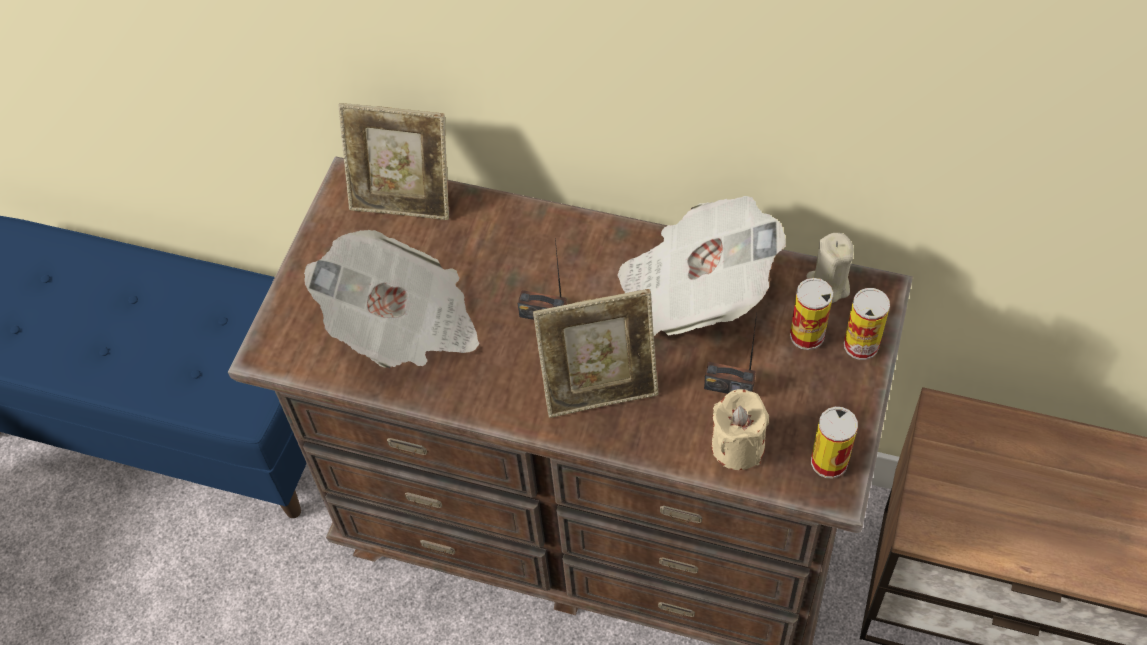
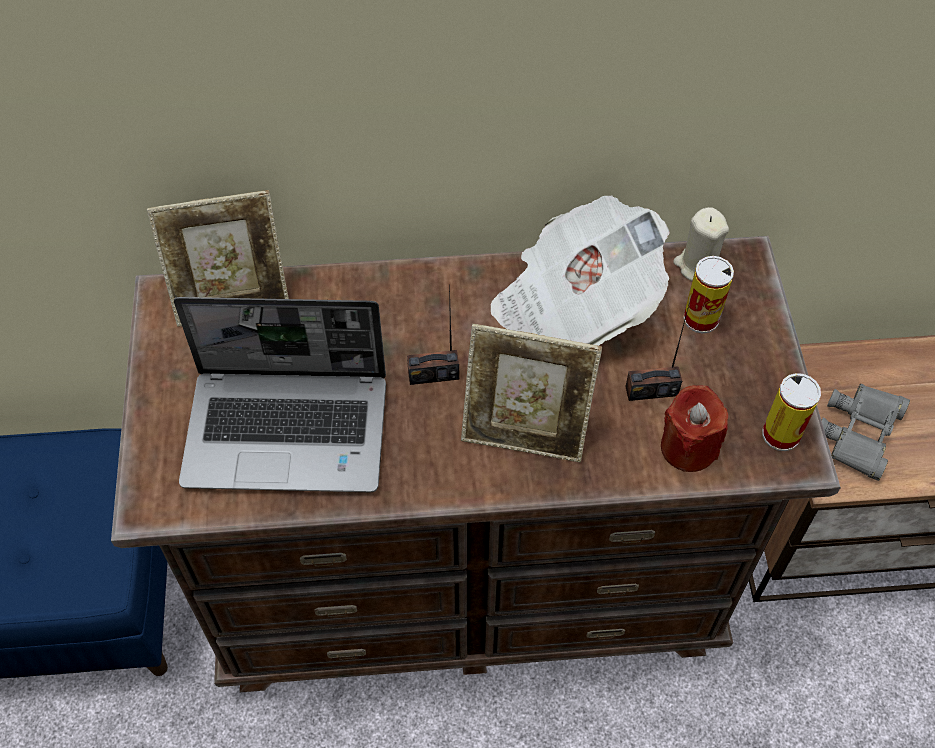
camera: 25 degrees left, 0 degrees up
newspaper [304,230,479,368] -> laptop [174,297,386,492]
picture frame [533,289,659,418] -> picture frame turned 45 degrees clockwise [461,324,602,462]
beige candle [712,389,769,470] -> red candle [661,385,728,472]
can [844,288,890,360] -> none
none -> grey binoculars [821,384,910,481]

